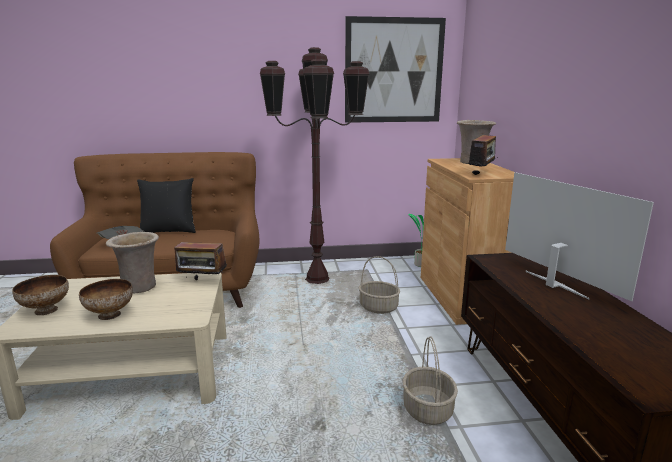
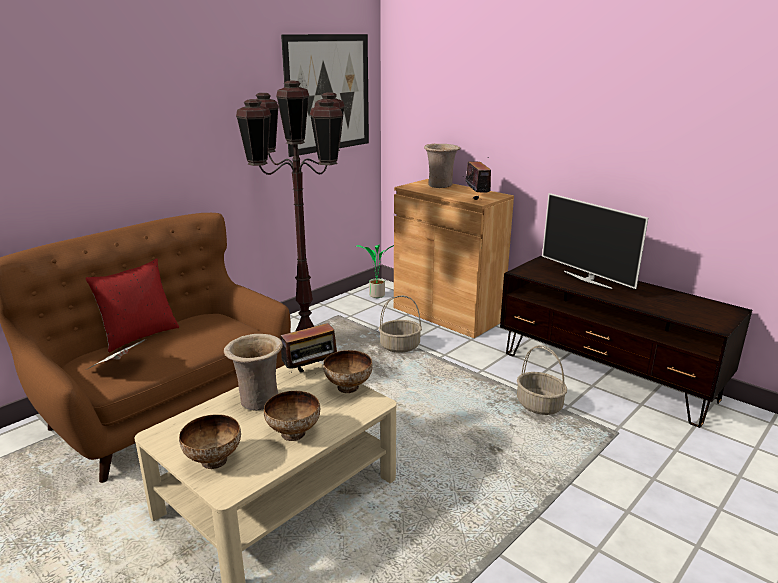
camera: 40 degrees left, 5 degrees up
black pillow [137,178,196,233] -> red pillow [85,259,179,352]
television [505,172,654,301] -> television turned 150 degrees counterclockwise [542,193,648,289]
none -> bowl [323,350,373,393]

